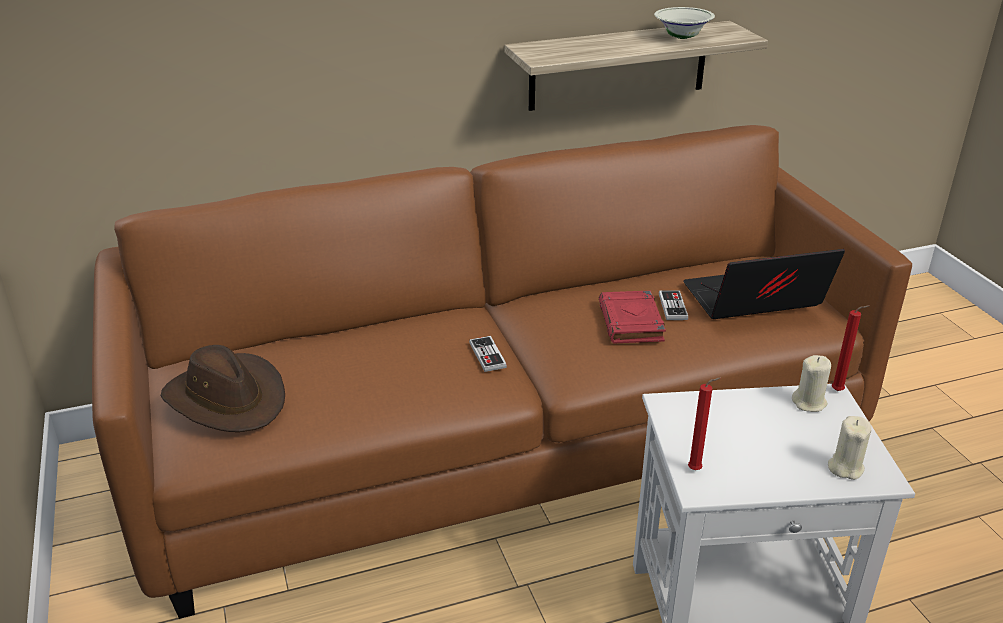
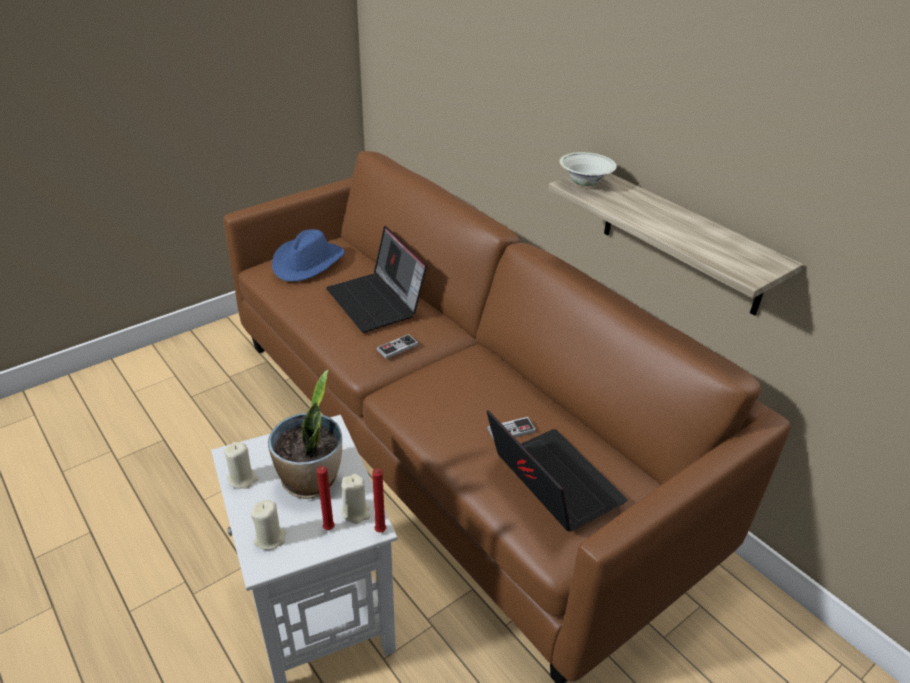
camera: 70 degrees right, 5 degrees up
brown hat [161,345,285,432] -> blue hat [272,229,345,282]
red book [599,290,666,343] -> none
white bowl [654,7,715,39] -> white bowl moved to [560,152,617,186]
red candle [688,377,720,470] -> red candle moved to [317,466,335,530]
none -> beige candle [224,442,258,489]
none -> potted plant [268,370,342,499]
none -> laptop [326,226,427,333]

